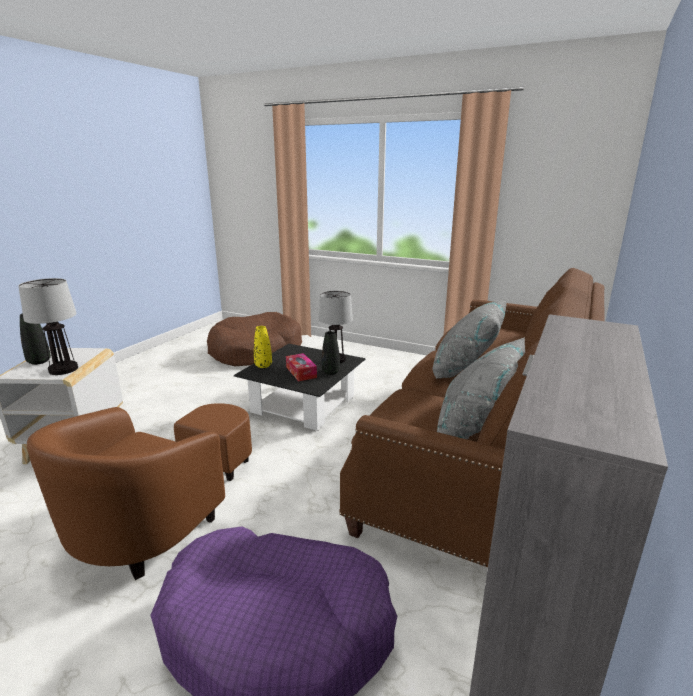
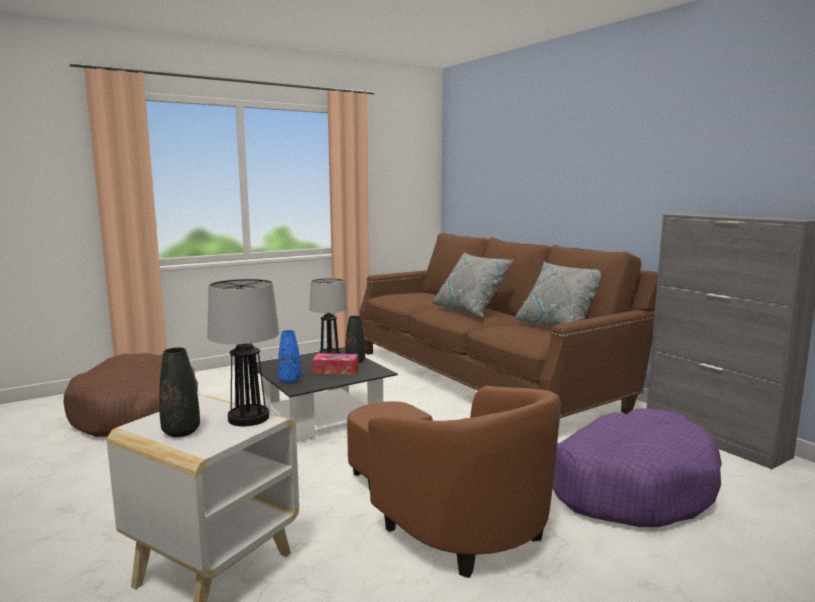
camera: 60 degrees left, 10 degrees down
yellow vase [254,326,272,368] -> blue vase [278,330,301,383]

